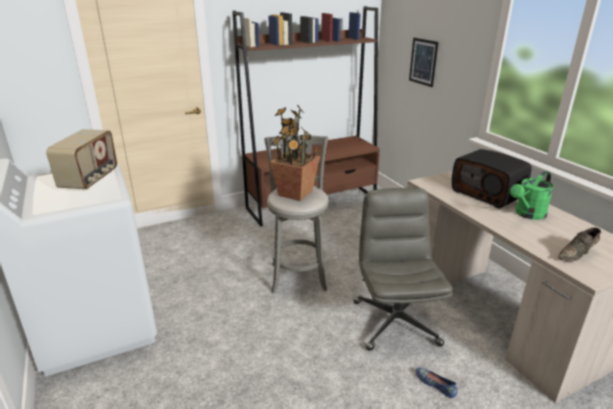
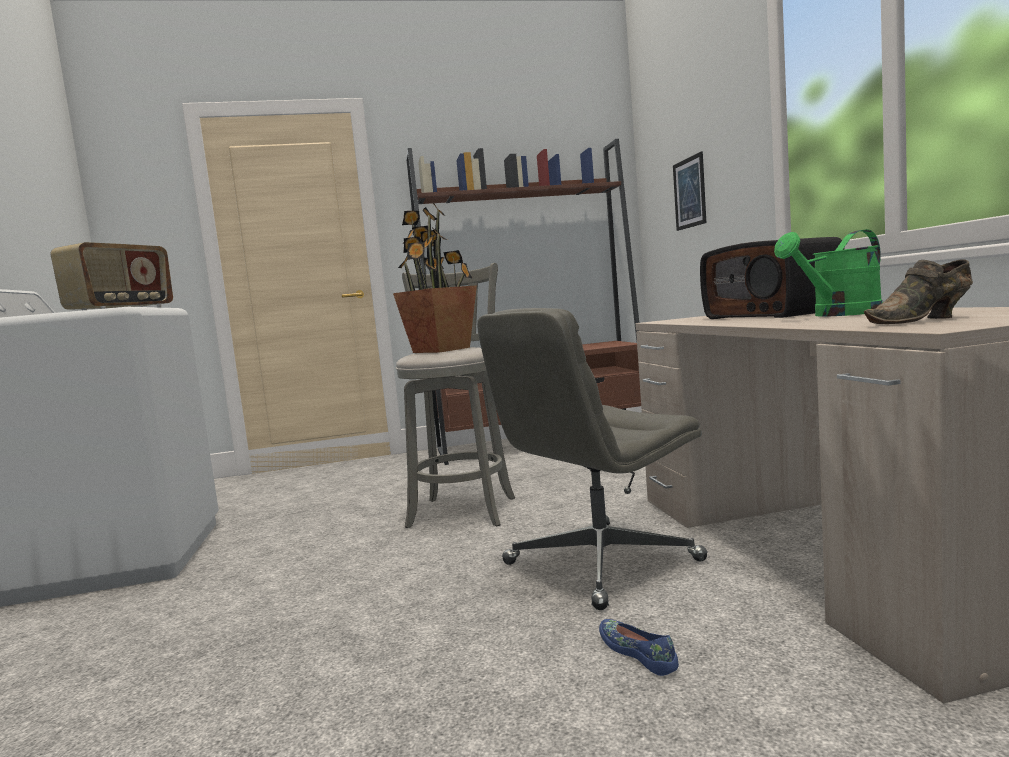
camera: 15 degrees right, 20 degrees down
grey office chair [354,188,453,351] -> grey office chair turned 135 degrees counterclockwise [477,308,708,610]

